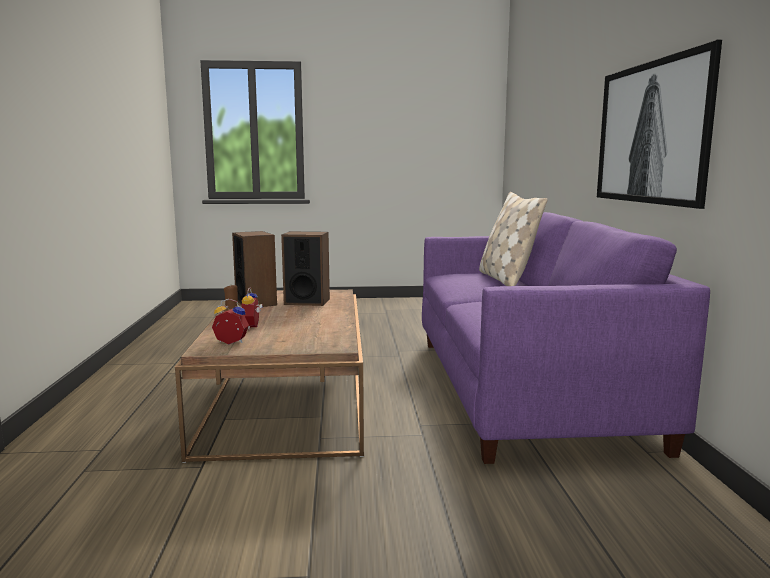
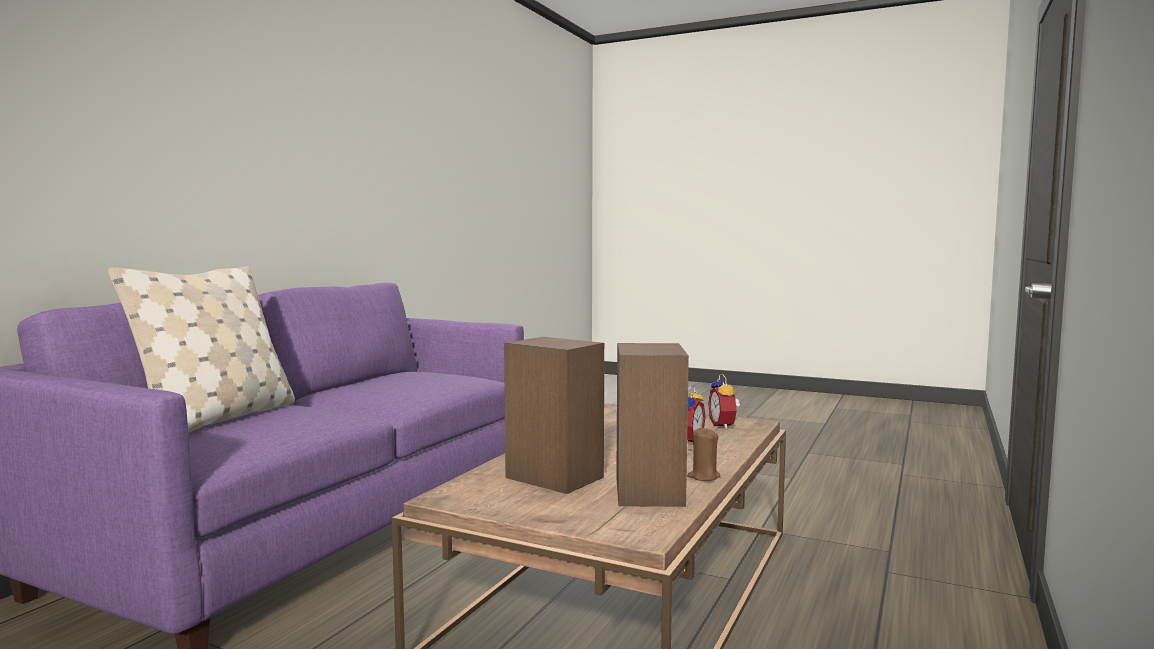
camera: 150 degrees left, 5 degrees down
alarm clock [212,299,249,344] -> alarm clock turned 45 degrees clockwise [708,374,740,429]
picture [597,39,722,209] -> none

